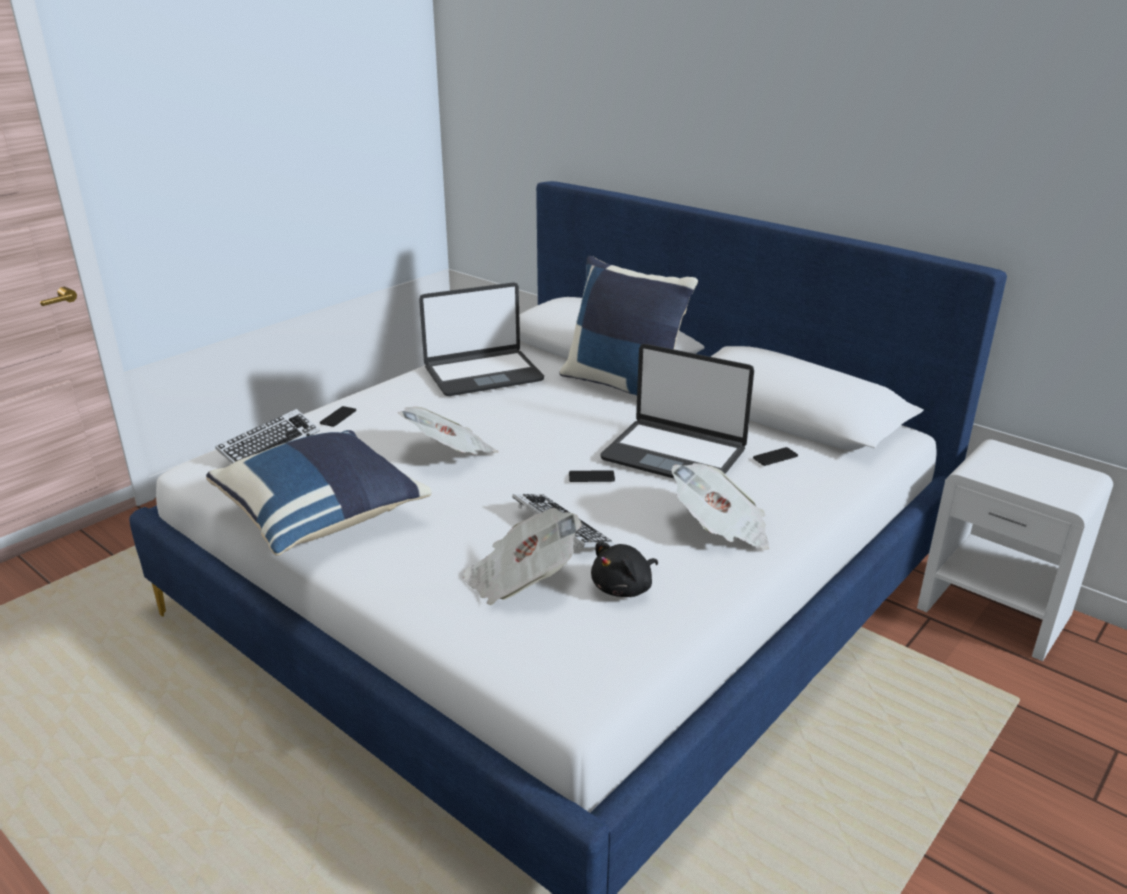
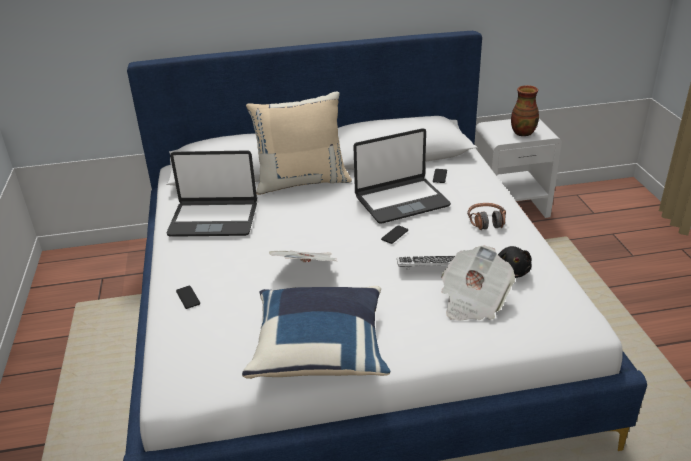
camera: 50 degrees left, 5 degrees up
keyboard [215,409,320,464] -> none
laptop [419,282,544,396] -> laptop turned 75 degrees clockwise [166,150,257,237]
blue pillow [559,256,698,396] -> beige pillow [246,91,352,195]
newspaper [671,463,769,550] -> headphones [467,203,506,230]
none -> vase [511,85,539,136]

